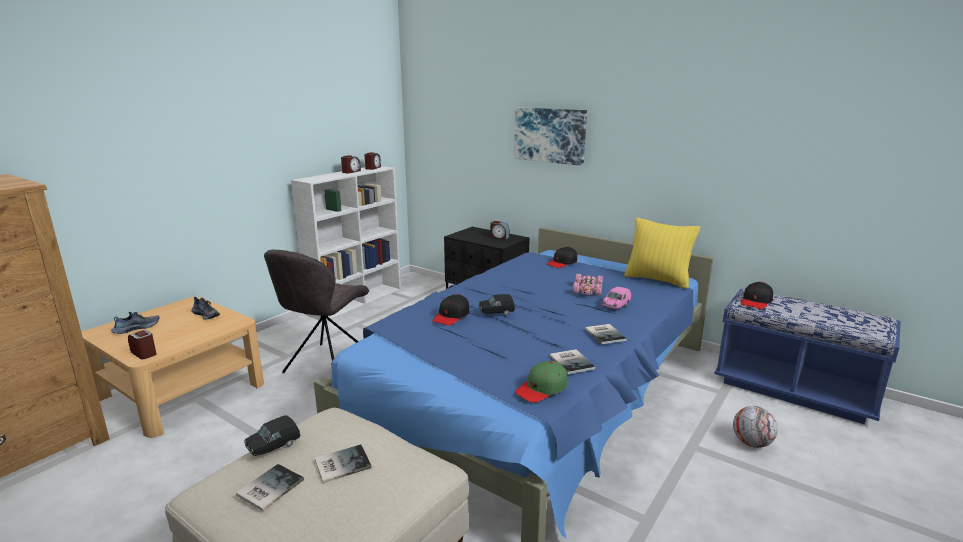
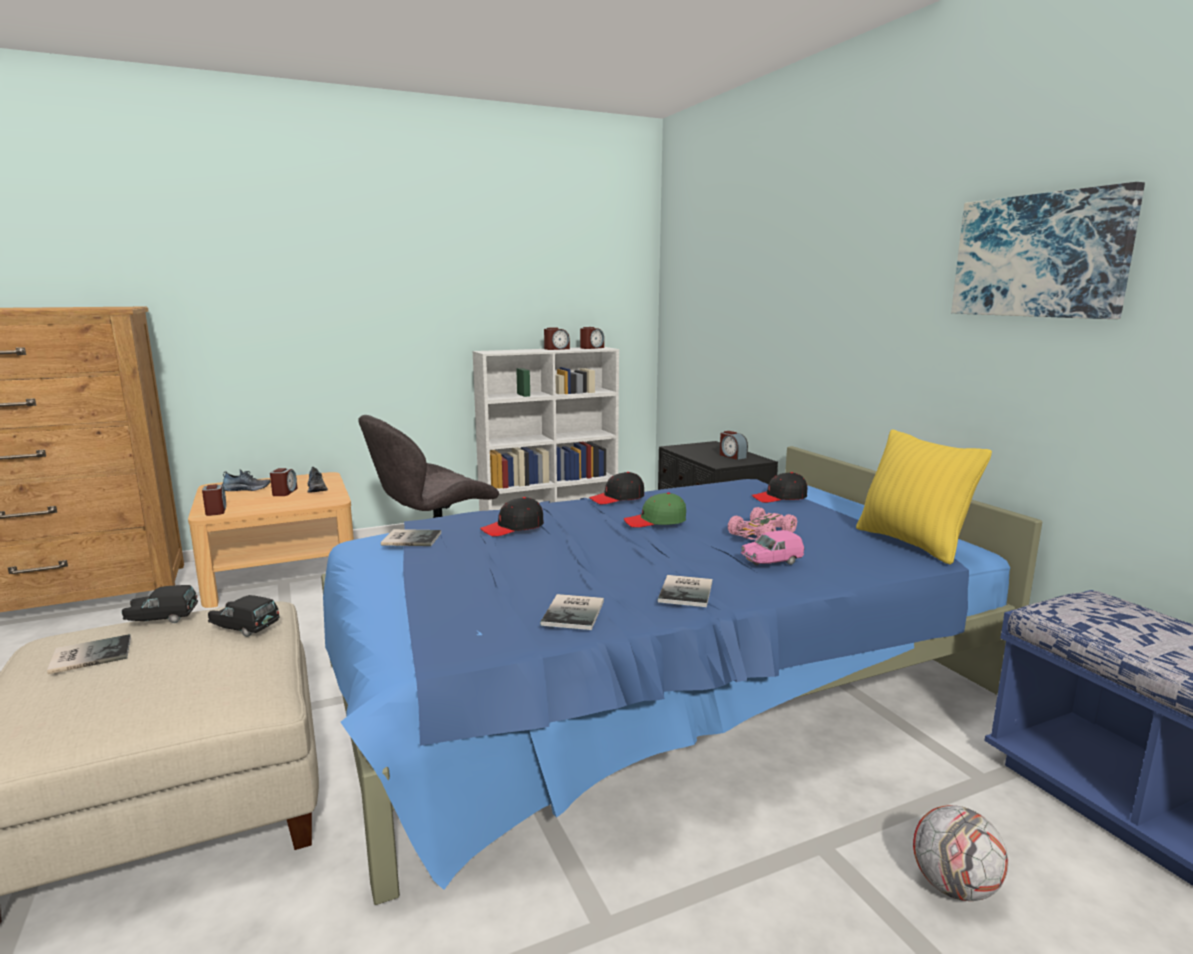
camera: 30 degrees right, 5 degrees down
book [315,444,372,483] -> book moved to [381,529,441,546]
black toy car [478,294,515,315] -> black toy car moved to [208,595,280,637]
picture [514,107,587,166] -> picture moved to [951,182,1145,319]
green cap [515,361,567,403] -> green cap moved to [624,493,686,528]
black cap [741,282,773,309] -> black cap moved to [589,472,644,504]
none -> alarm clock [270,468,298,496]

